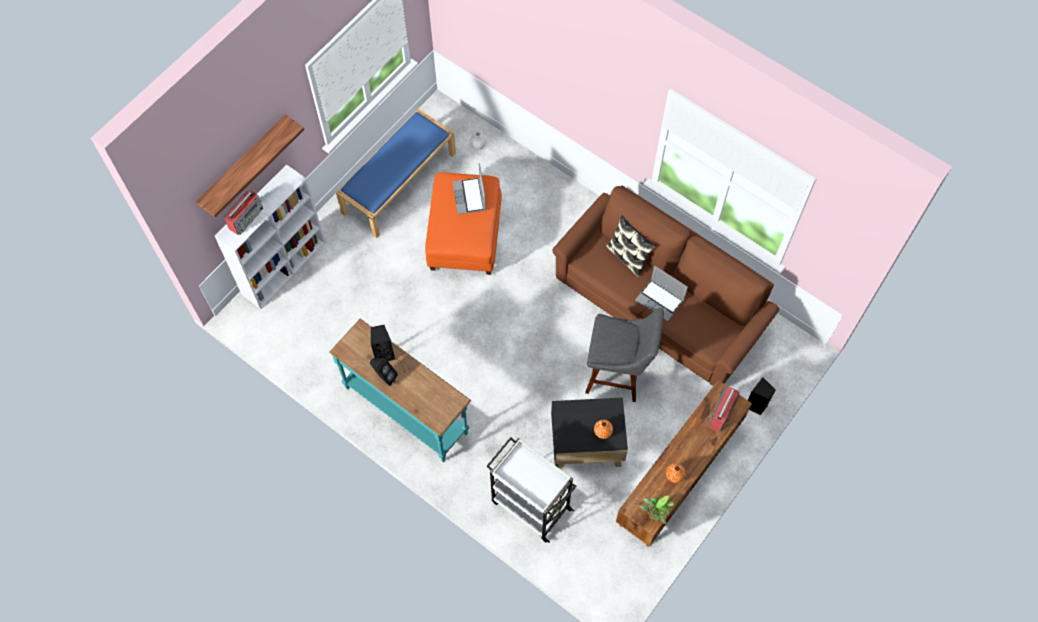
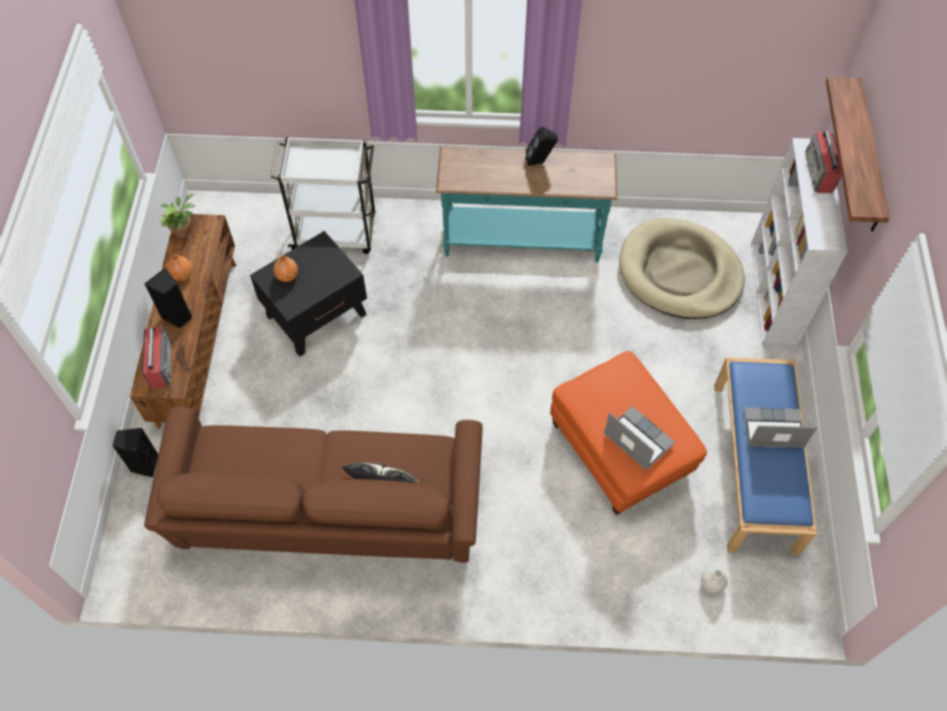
camera: 145 degrees right, 5 degrees down
black speaker [371,325,396,361] -> black speaker moved to [144,268,193,328]
grey stool [585,308,664,402] -> none
laptop [635,265,688,322] -> laptop moved to [744,408,817,448]
none -> beige dog bed [619,218,745,319]

